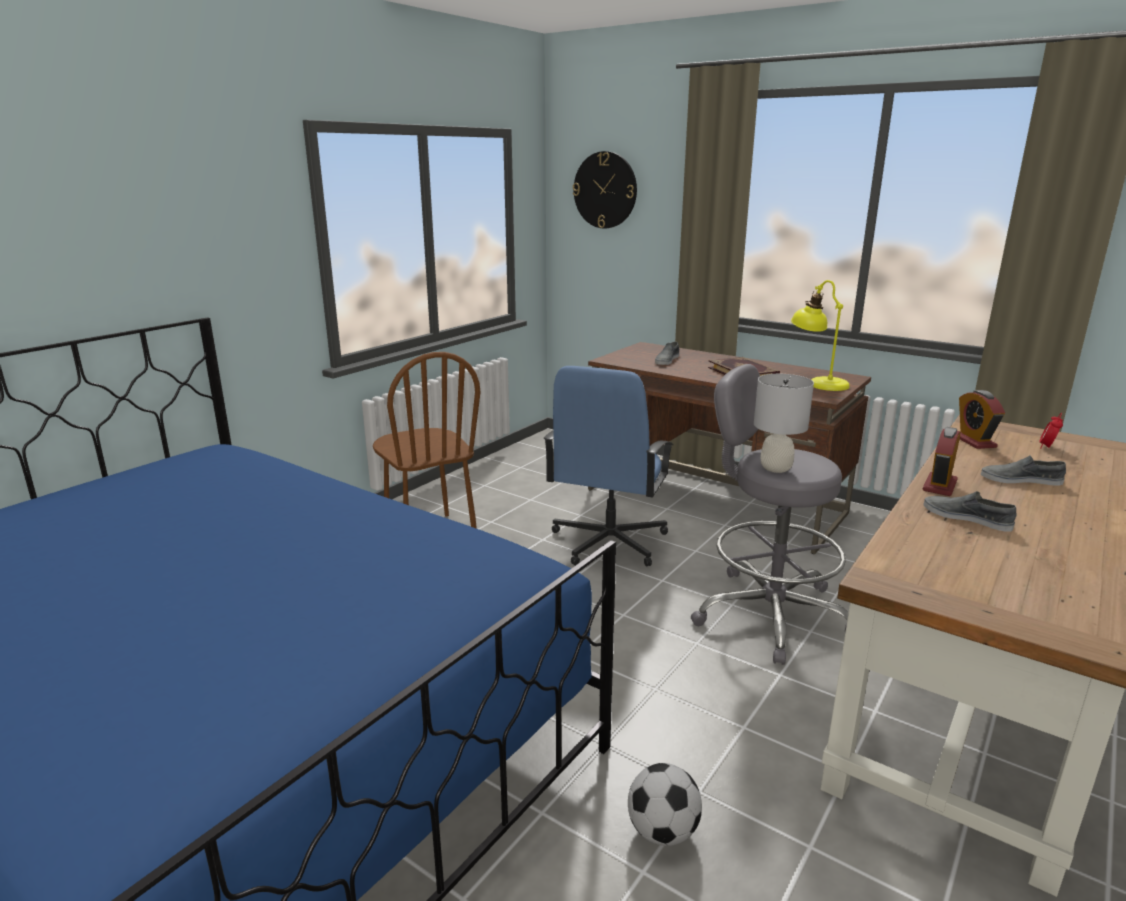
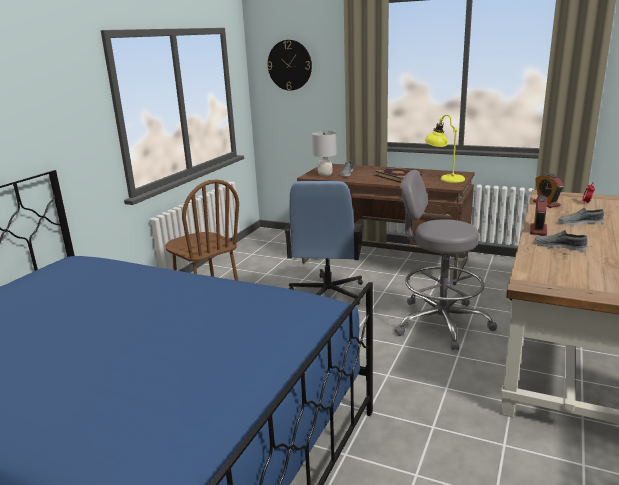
camera: 10 degrees left, 0 degrees up
football [628,763,702,846] -> none
grey table lamp [754,374,814,473] -> grey table lamp moved to [312,131,337,176]

